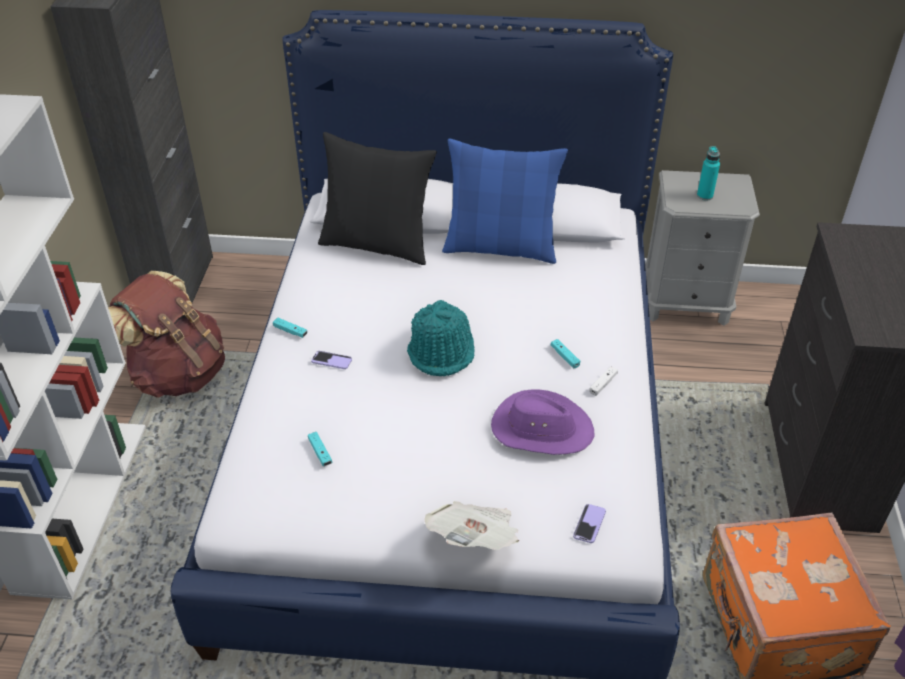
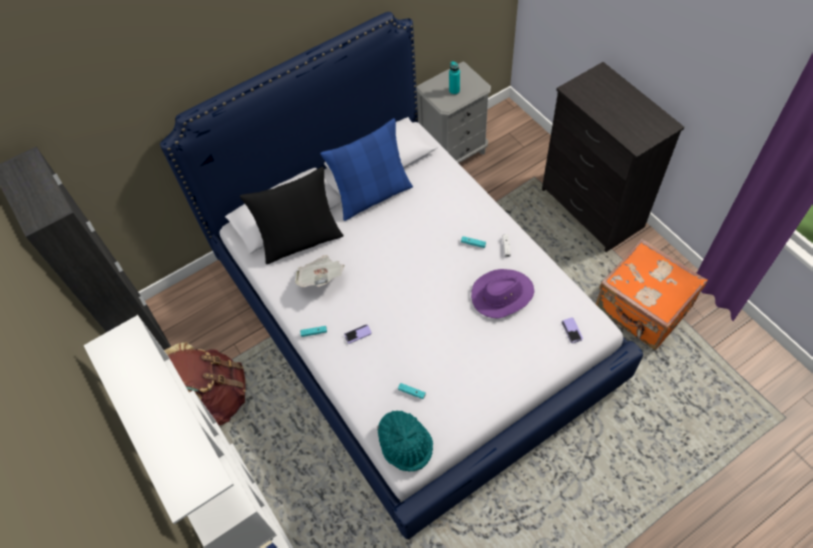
camera: 35 degrees left, 15 degrees up
turquoise hat [407,300,475,376] -> turquoise hat moved to [377,411,433,471]
newspaper [424,501,519,550] -> newspaper moved to [295,255,345,287]

